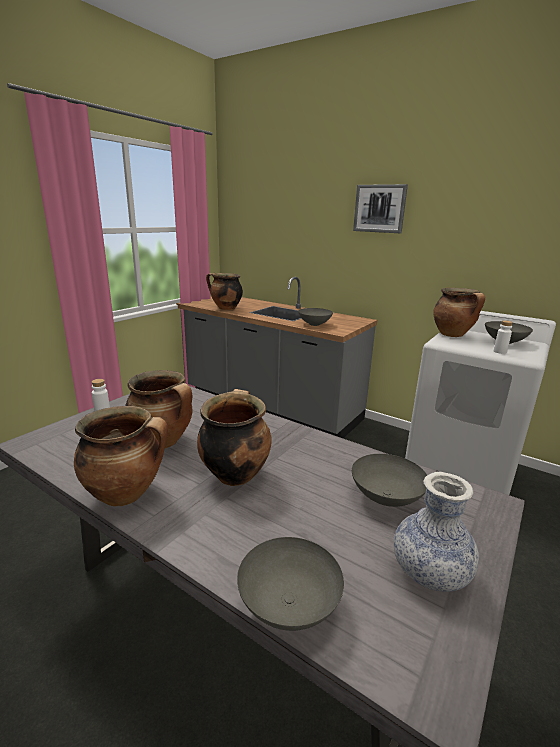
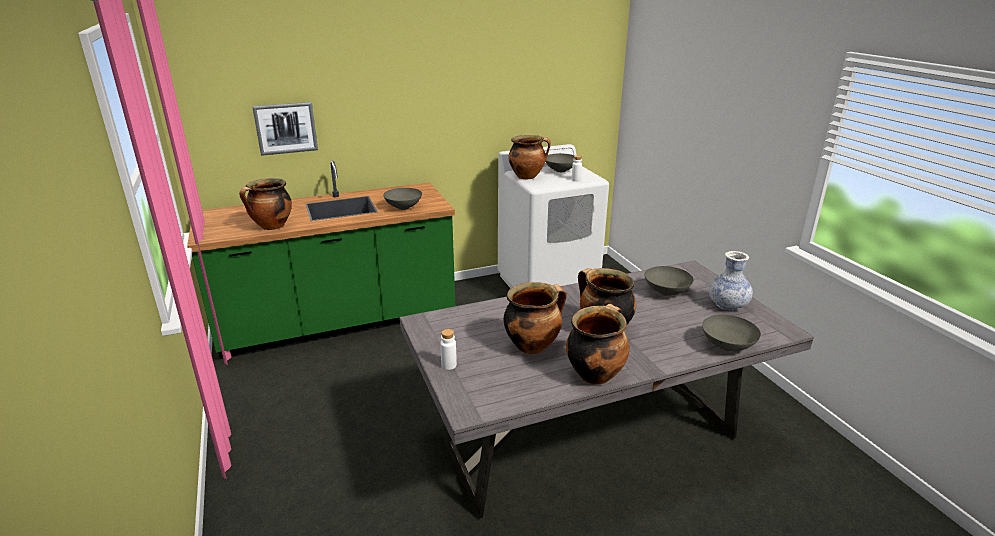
camera: 55 degrees left, 5 degrees up
grey counter [176,277,377,438] -> green counter [187,161,455,359]
picture [353,184,408,233] -> picture moved to [252,102,318,156]

